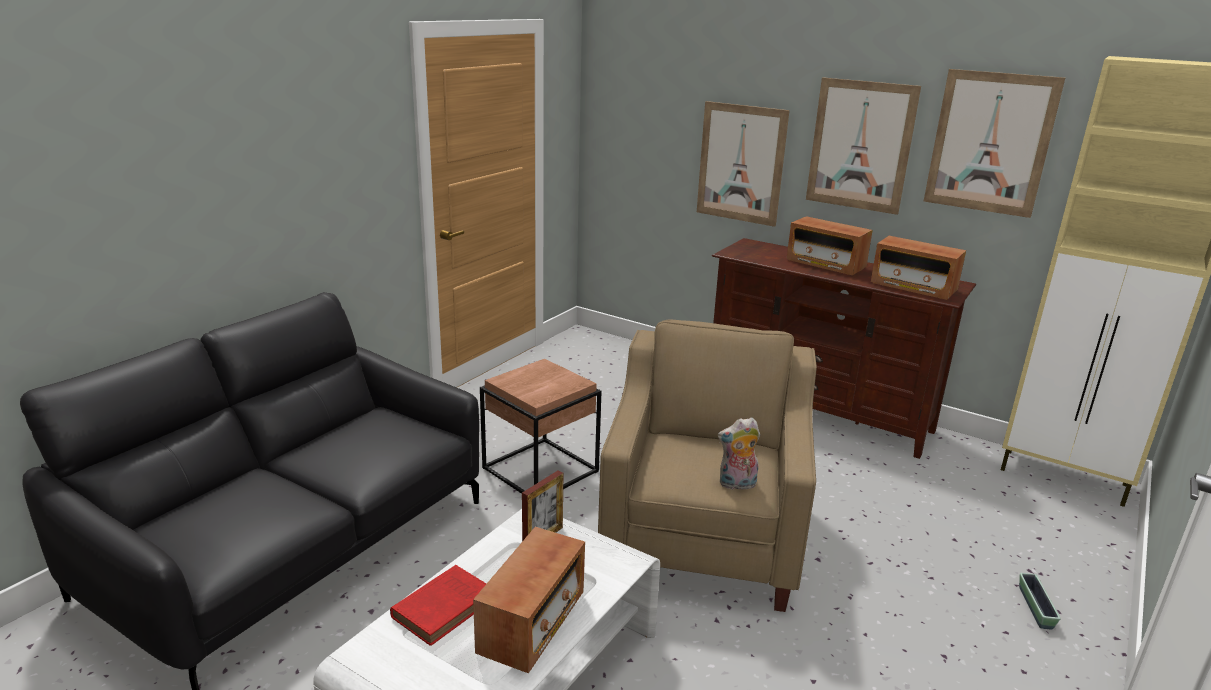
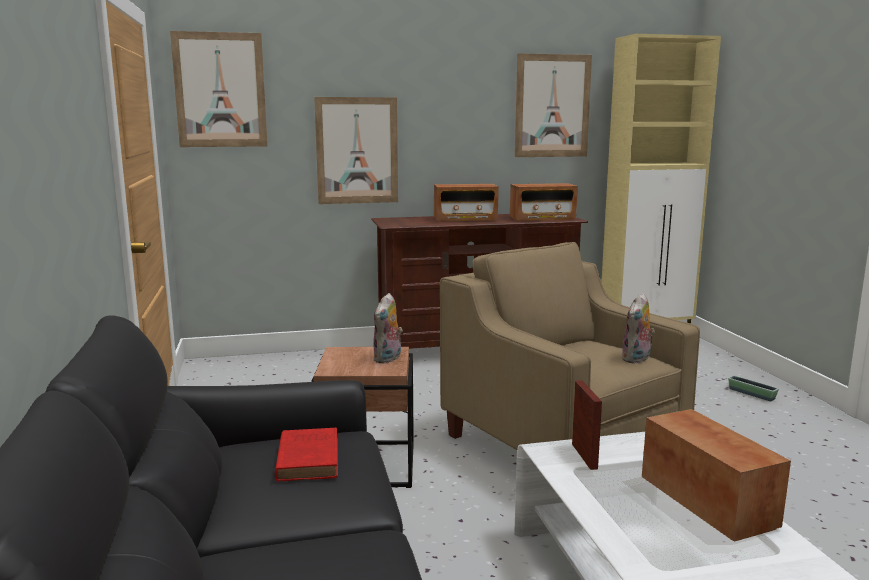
camera: 45 degrees left, 10 degrees down
red book [390,565,486,646] -> red book moved to [275,428,338,482]
picture [806,77,921,215] -> picture moved to [170,31,267,147]
none -> plush toy [373,293,403,364]

